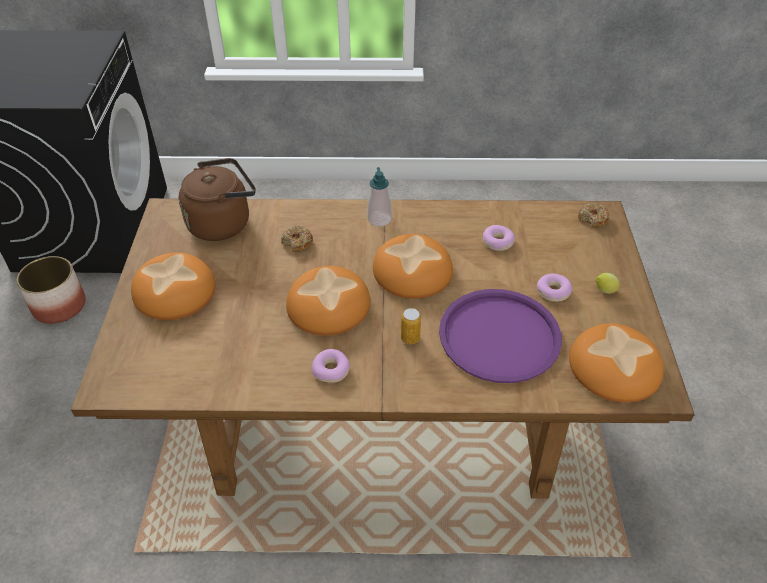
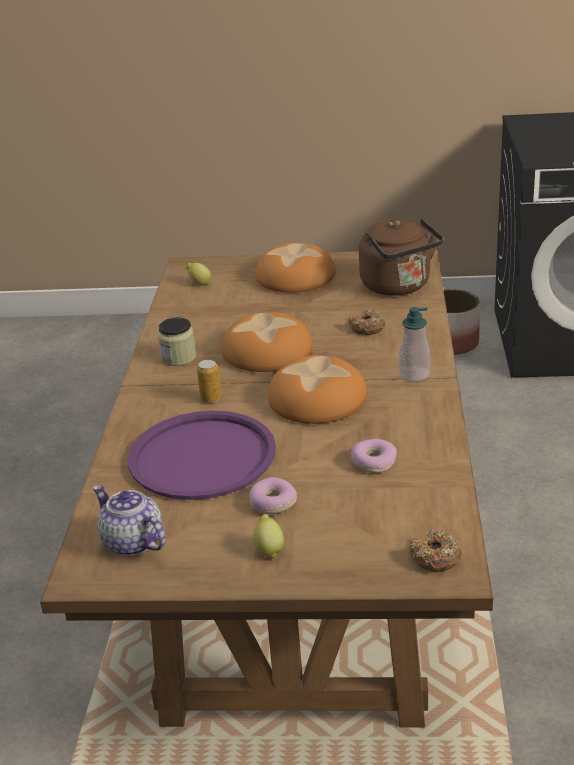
camera: 95 degrees right, 15 degrees down
donut [312,349,350,383] -> jar [158,317,196,366]
bread [569,324,664,403] -> teapot [93,485,166,556]
none -> lemon [186,263,211,286]

